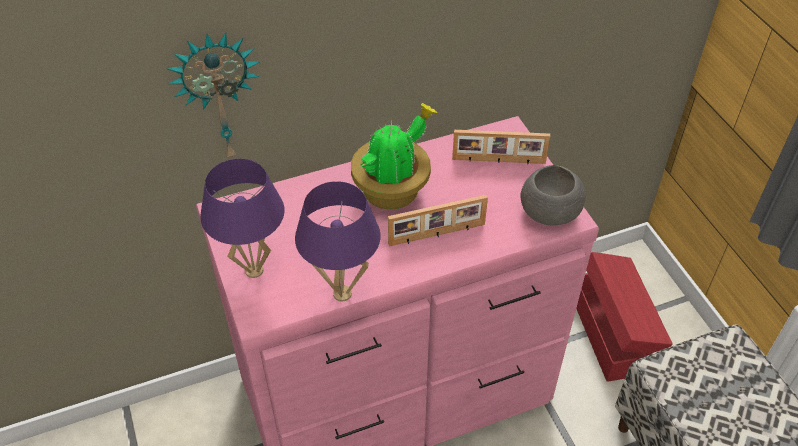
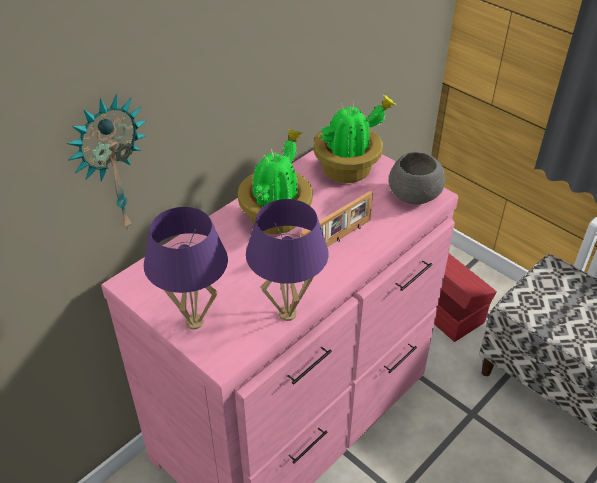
camera: 25 degrees left, 5 degrees down
picture frame [452,130,550,164] -> potted plant [314,94,396,183]

